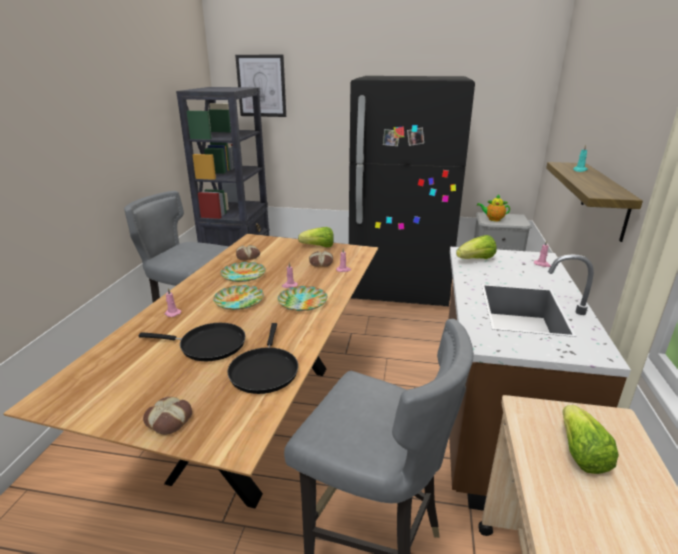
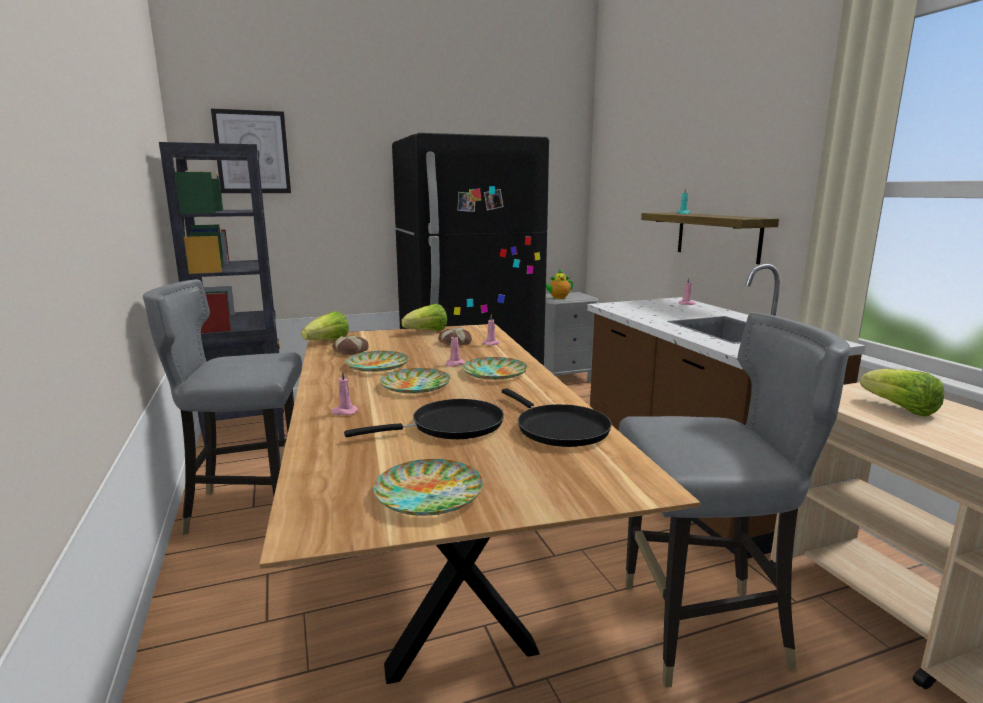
camera: 30 degrees left, 10 degrees down
bread [143,397,192,435] -> none
lettuce [456,235,497,259] -> lettuce moved to [301,311,349,340]
none -> plate [373,459,483,516]

